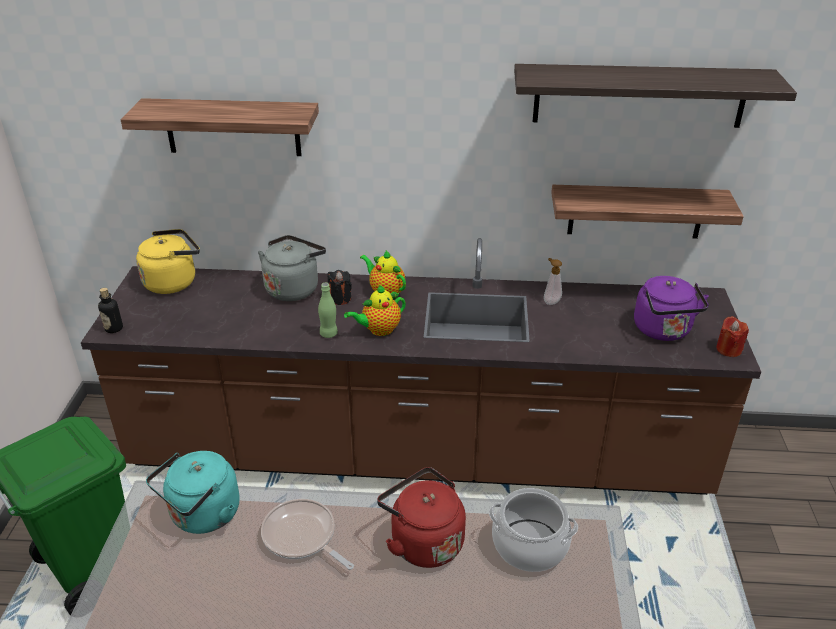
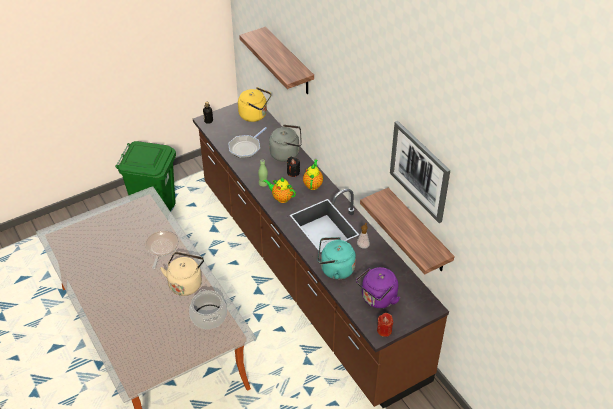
camera: 55 degrees right, 10 degrees up
turquoise kettle [146,451,240,534] -> turquoise kettle moved to [318,237,356,280]
red kettle [377,467,466,568] -> beige kettle [160,252,204,296]
shelf [514,64,797,128] -> picture [390,121,450,223]
none -> frying pan [228,127,267,158]

